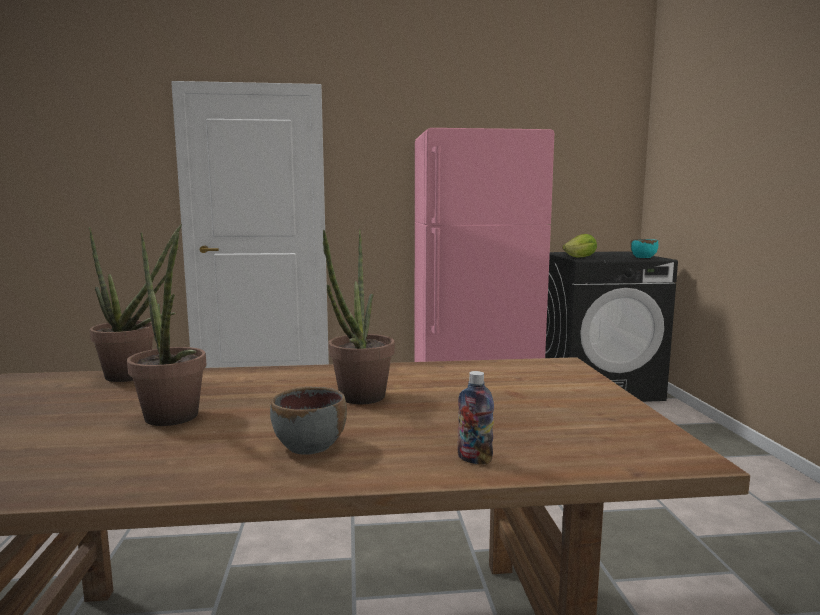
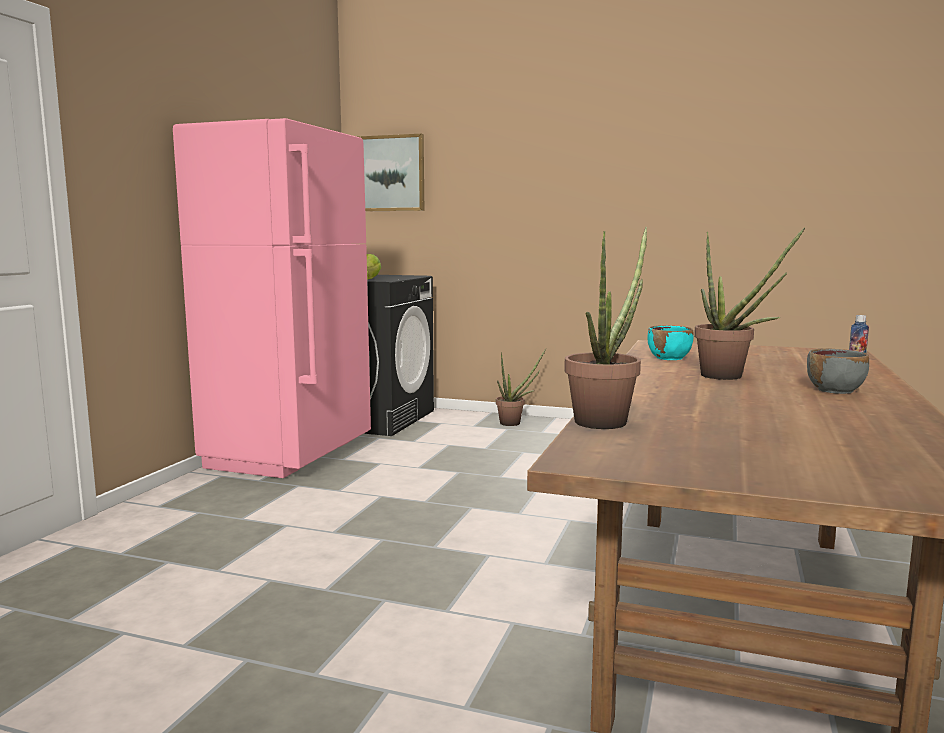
camera: 65 degrees left, 0 degrees up
potted plant [127,232,207,426] -> potted plant moved to [496,349,546,426]
turquoise bowl [631,239,658,258] -> turquoise bowl moved to [648,325,694,360]
none -> picture [358,134,424,211]

